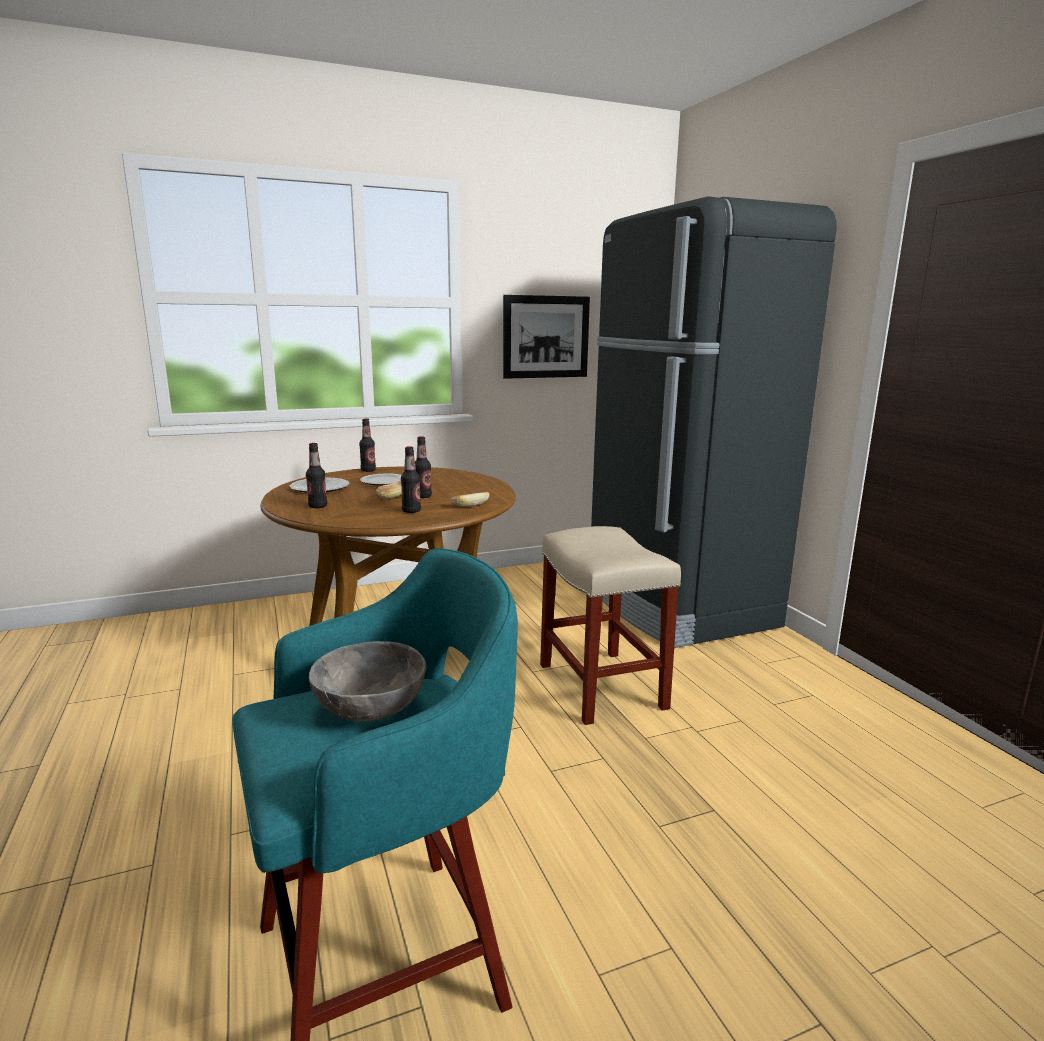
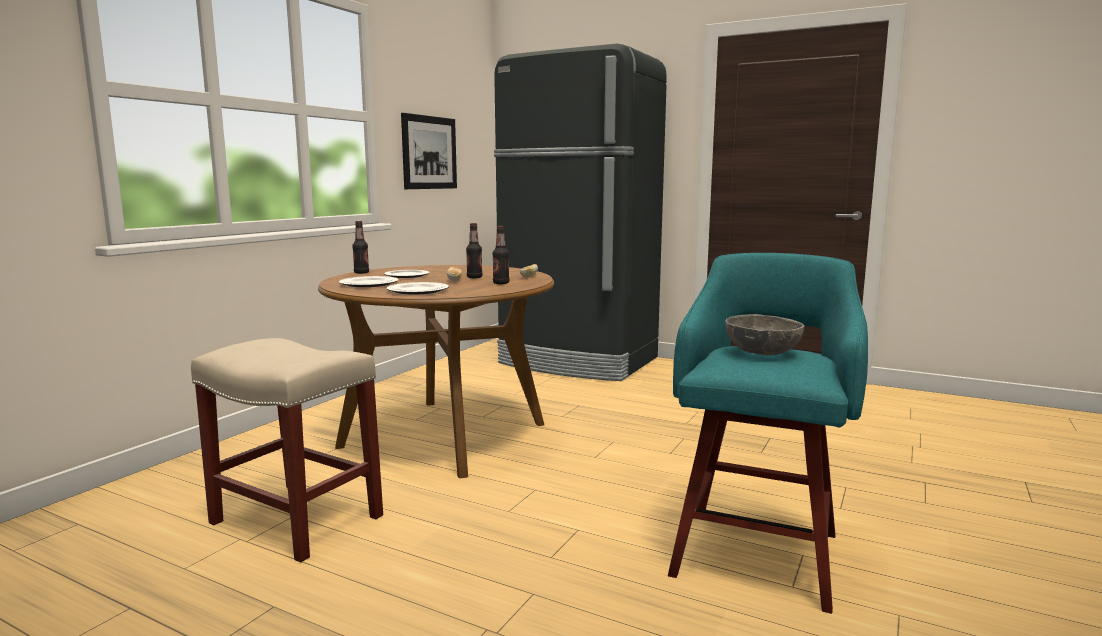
camera: 40 degrees left, 5 degrees down
bottle [306,443,327,508] -> plate [387,282,449,295]
beige stool [540,526,681,725] -> beige stool moved to [191,338,383,562]

